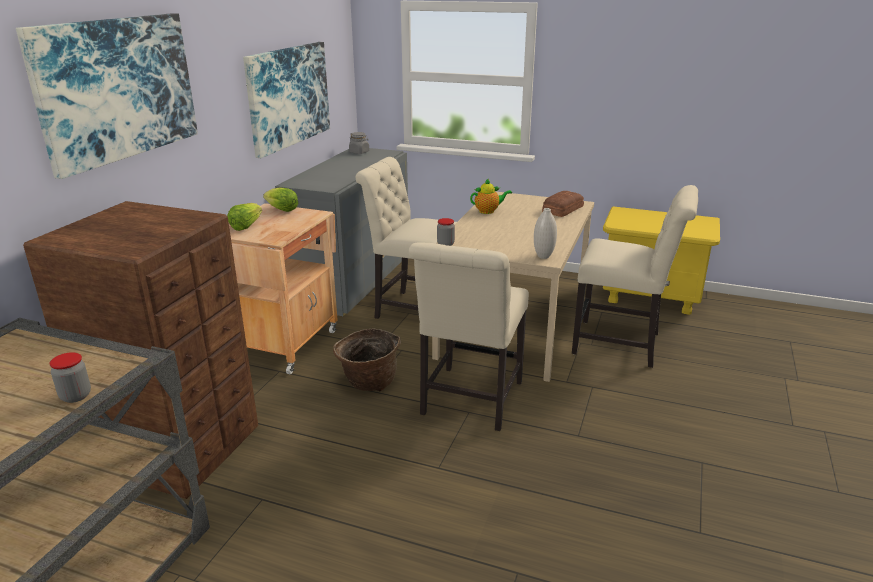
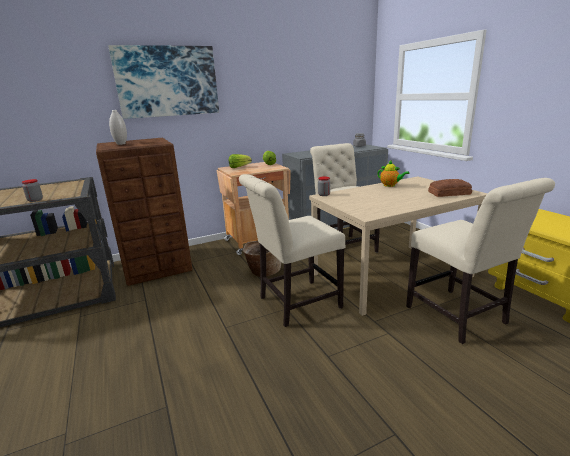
camera: 45 degrees right, 5 degrees down
picture [243,42,330,158] -> none
white vase [534,208,557,259] -> white vase moved to [109,110,127,145]

